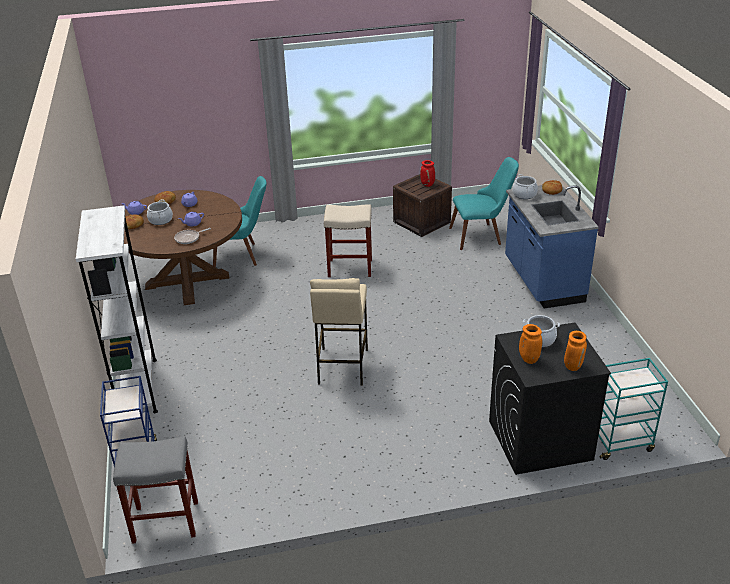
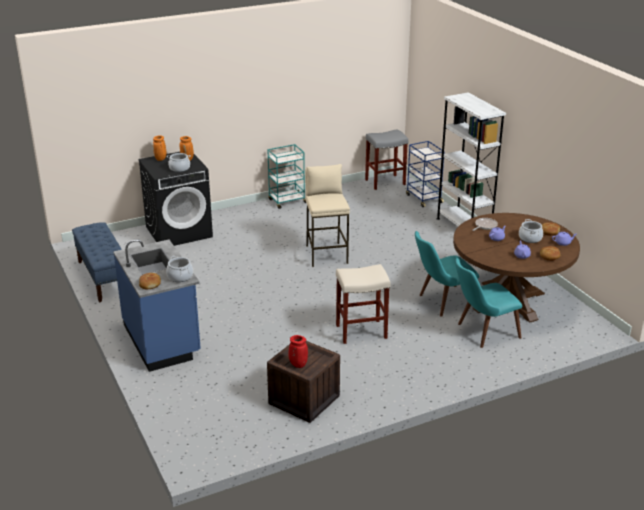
camera: 165 degrees right, 5 degrees down
turquoise chair [449,157,519,250] -> turquoise chair moved to [415,231,479,316]
turquoise cart [599,358,668,460] -> turquoise cart moved to [267,144,306,209]
none -> blue bench [72,222,122,302]

